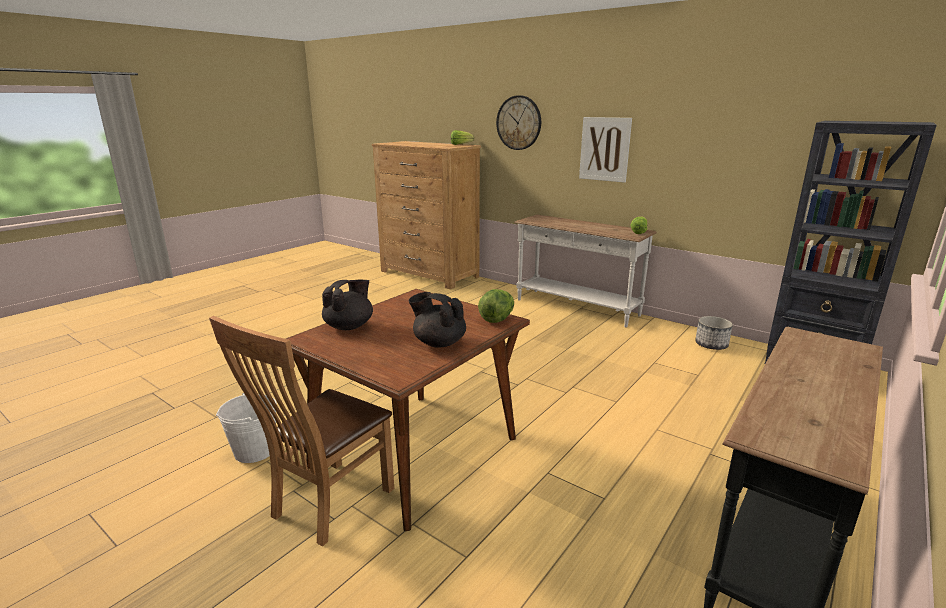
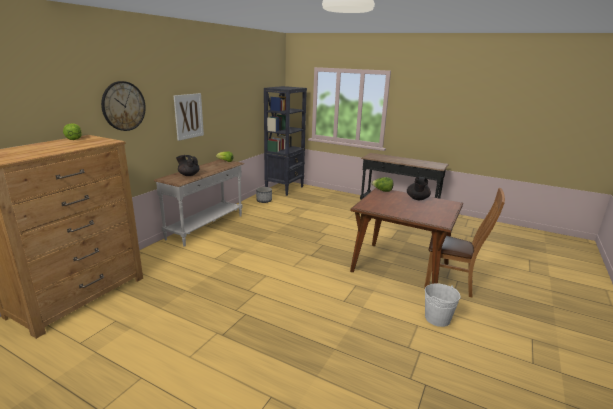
camera: 100 degrees left, 0 degrees up
black teapot [322,280,373,330] -> black teapot moved to [176,155,200,176]

